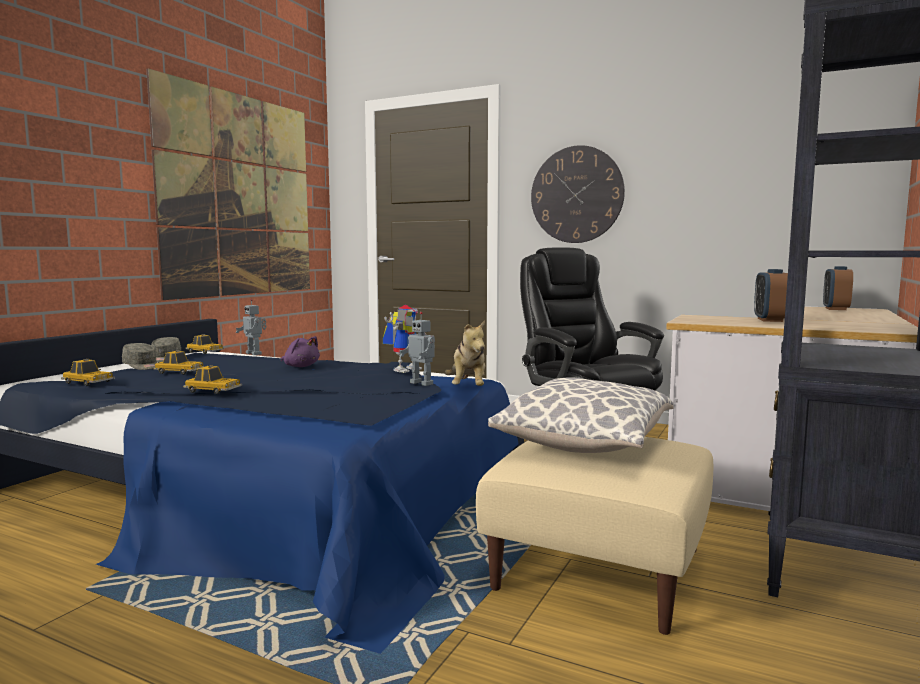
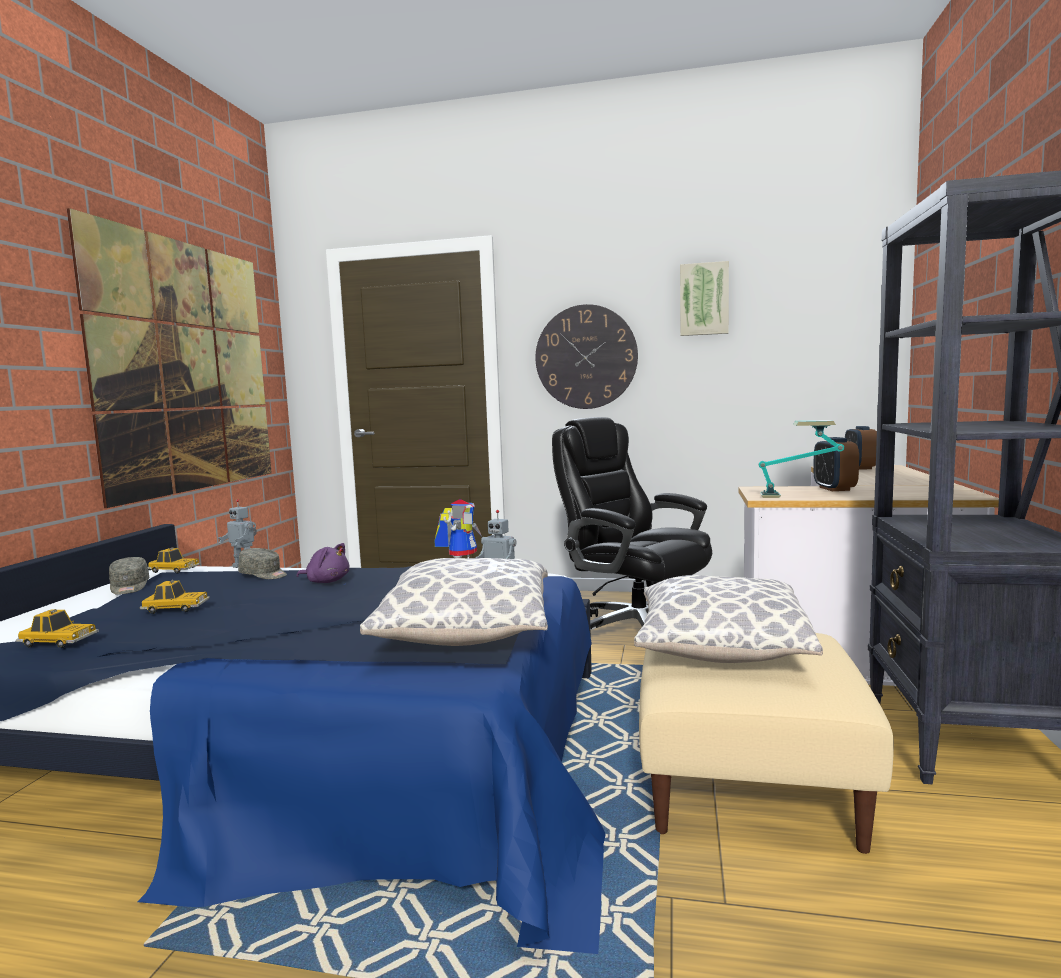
camera: 15 degrees left, 0 degrees up
grey cap [122,343,158,370] -> grey cap moved to [238,548,287,579]
toy car [183,365,242,394] -> none
plush toy [445,321,485,386] -> none
none -> pillow [360,558,548,646]
none -> picture [680,261,729,336]
none -> table lamp [759,420,844,498]

